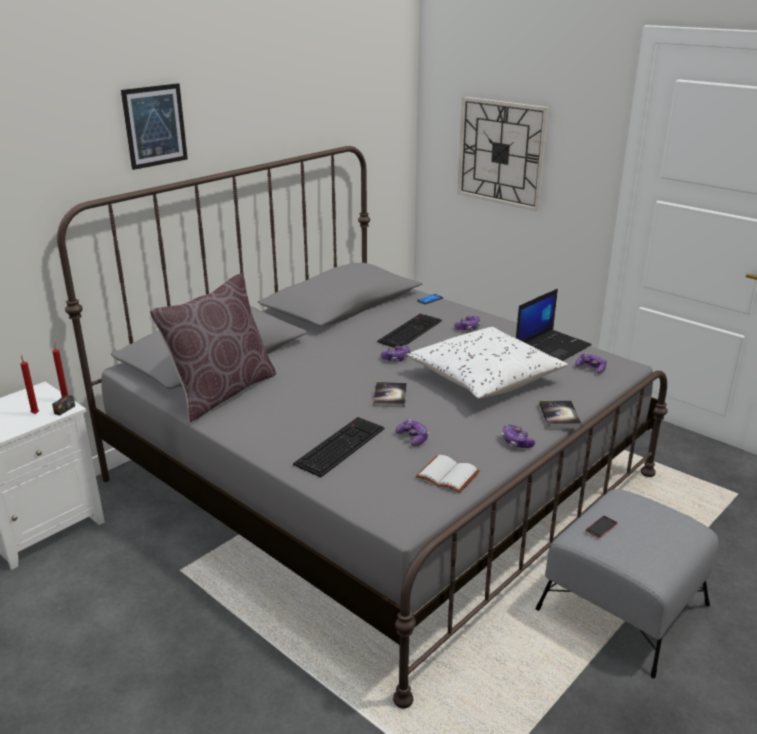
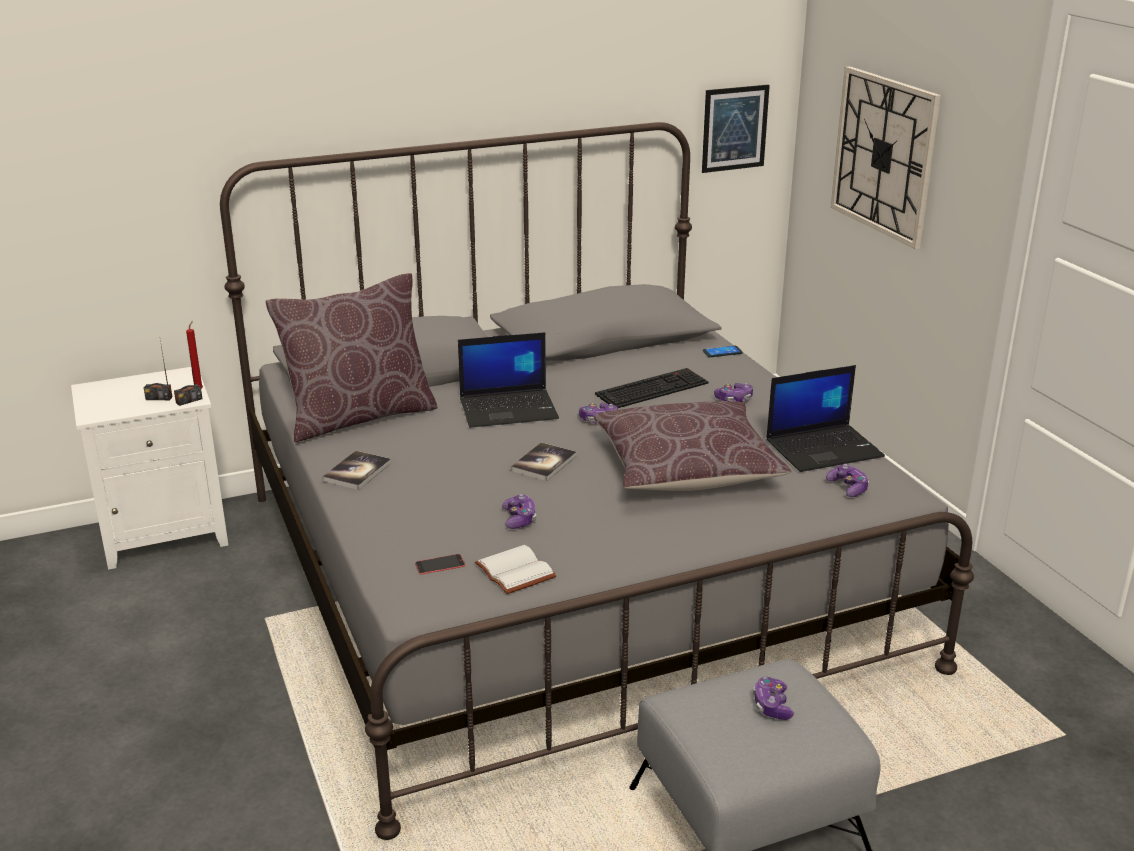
camera: 25 degrees right, 0 degrees up
red candle [20,355,39,414] -> radio [144,340,173,400]
picture [121,83,188,170] -> picture moved to [702,85,770,173]
keyboard [293,417,385,477] -> none
white pillow [408,327,568,399] -> brown pillow [593,401,792,491]
game controller [502,425,535,448] -> game controller moved to [753,677,794,720]
book [539,400,582,427] -> book moved to [322,451,391,490]
phone [585,516,618,538] -> phone moved to [415,554,465,575]
none -> laptop [458,332,559,428]

